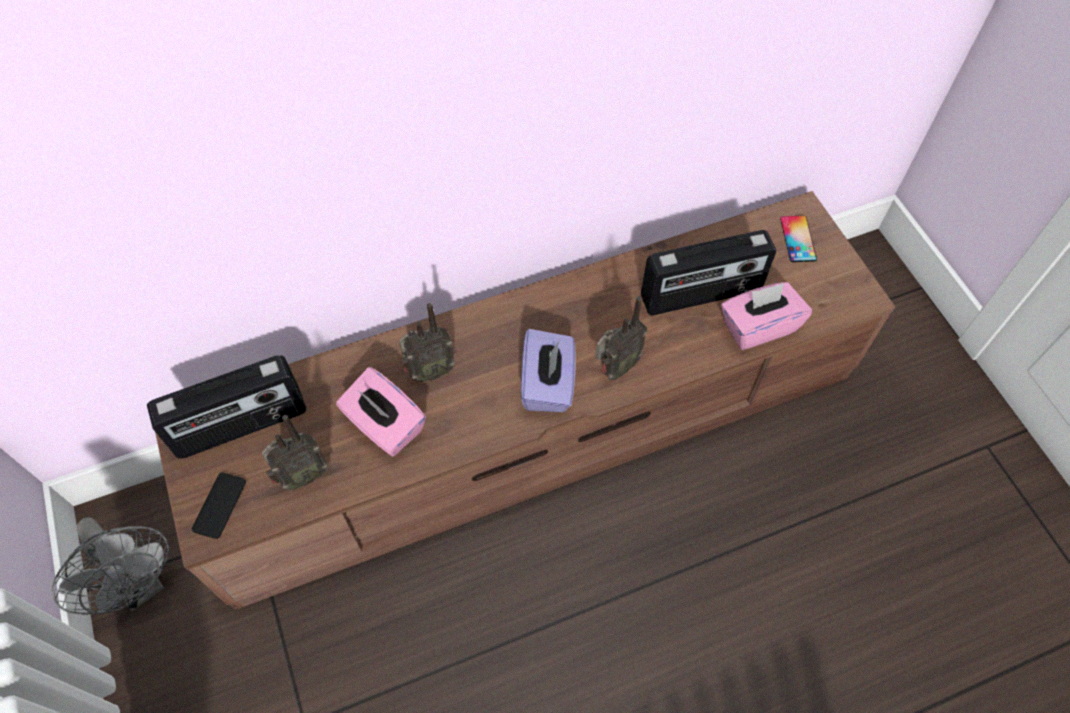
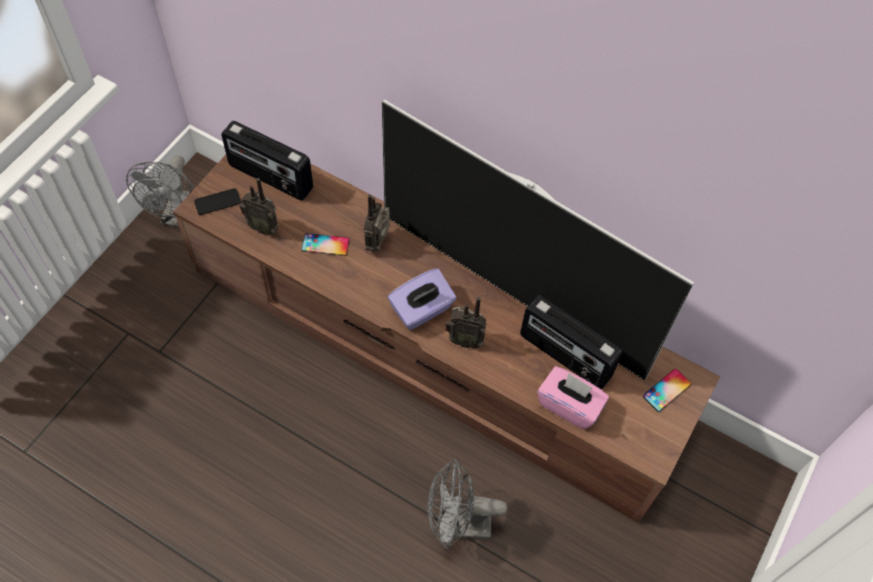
camera: 50 degrees right, 0 degrees up
pink tissue box [336,367,426,457] -> phone [302,233,349,256]
radio [399,303,455,382] -> radio turned 75 degrees clockwise [364,194,390,252]
none -> television [382,99,694,380]
none -> grey fan [428,459,507,548]

